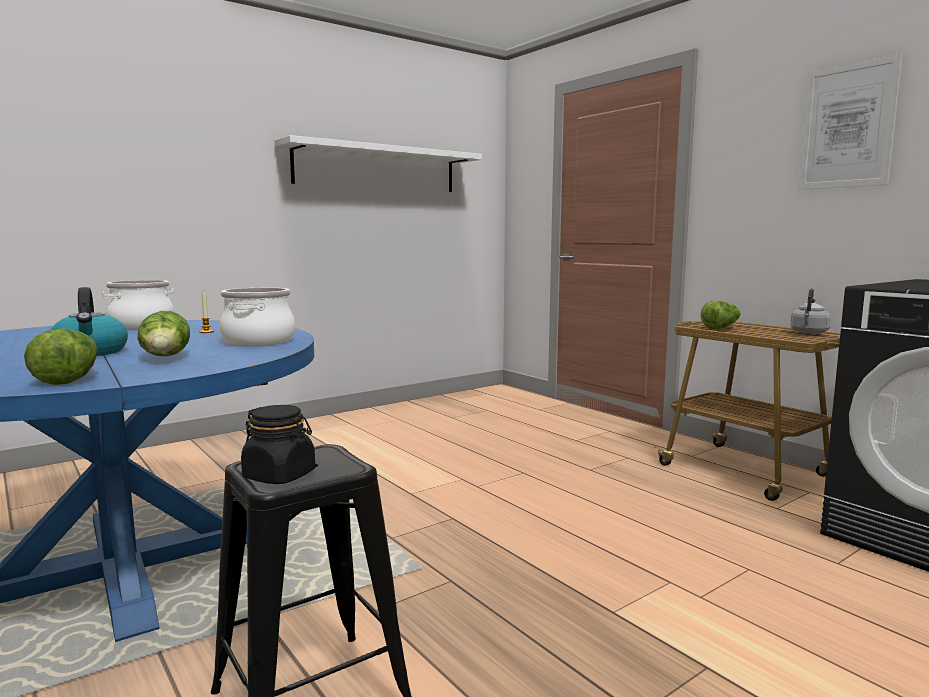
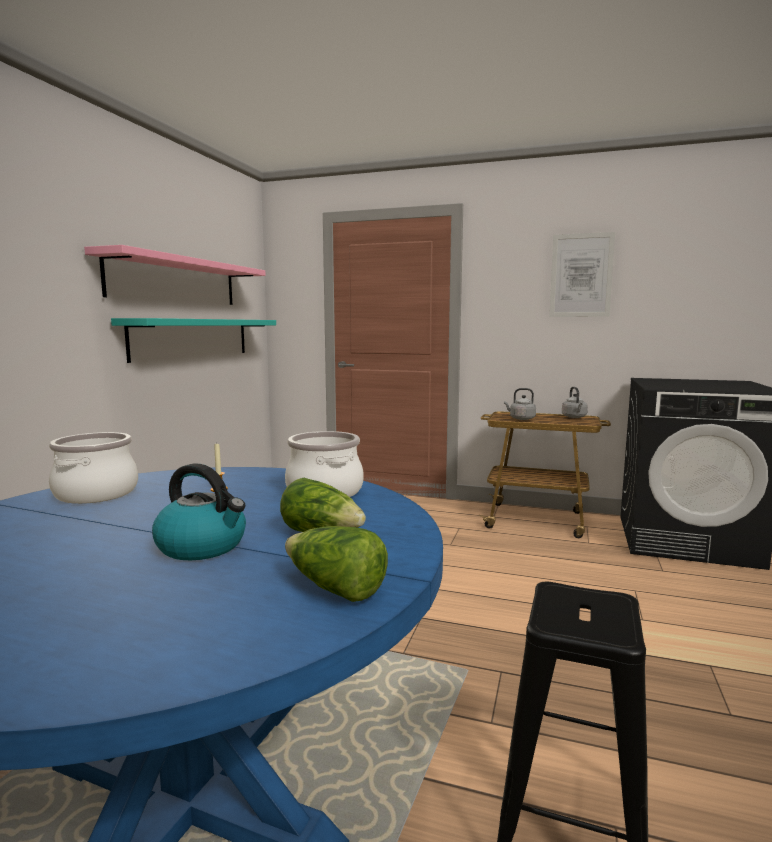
camera: 35 degrees left, 0 degrees up
black jar [241,405,315,484] -> none
white shelf [274,135,482,192] -> pink shelf [84,245,266,305]
lettuce [701,301,741,329] -> grey kettle [504,388,536,420]
none -> turquoise shelf [111,318,276,363]

